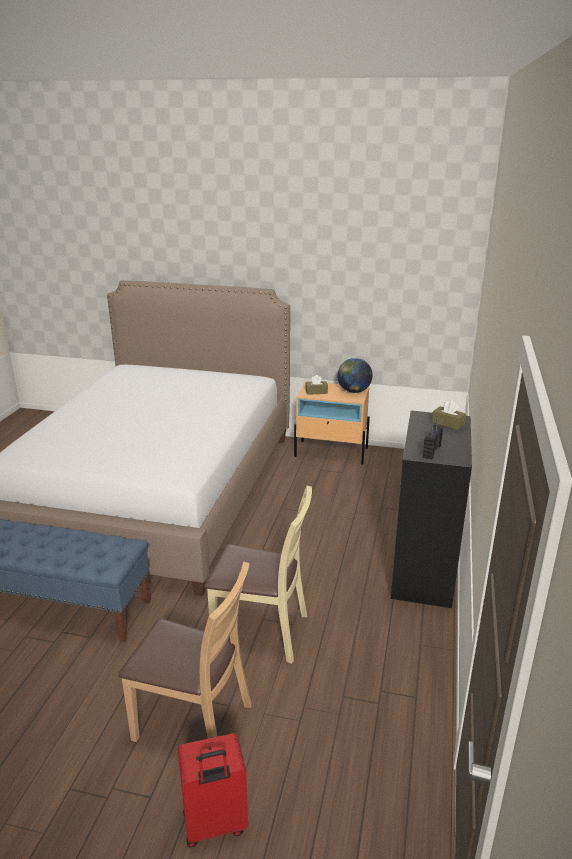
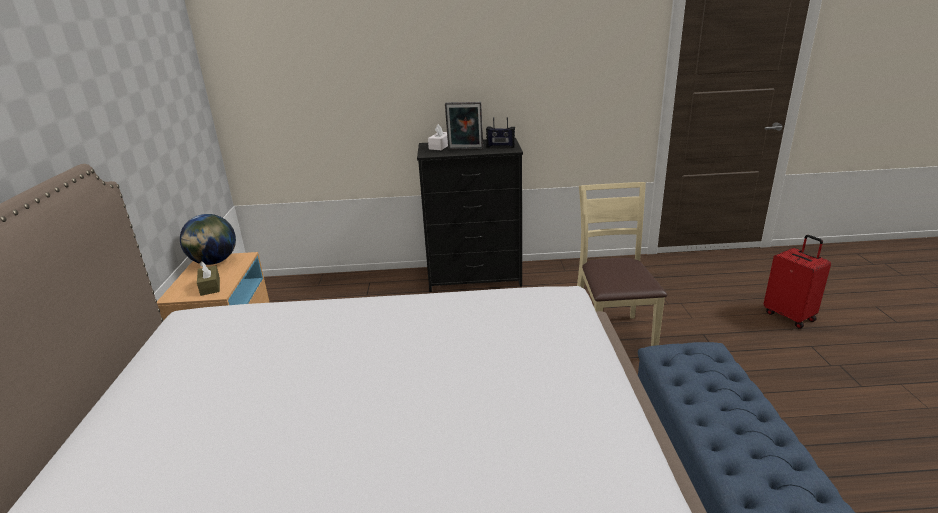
camera: 105 degrees left, 0 degrees up
brown chair [118,561,252,742] -> none
brown tissue box [432,401,466,430] -> white tissue box [428,124,448,150]
none -> picture frame [445,102,483,150]

